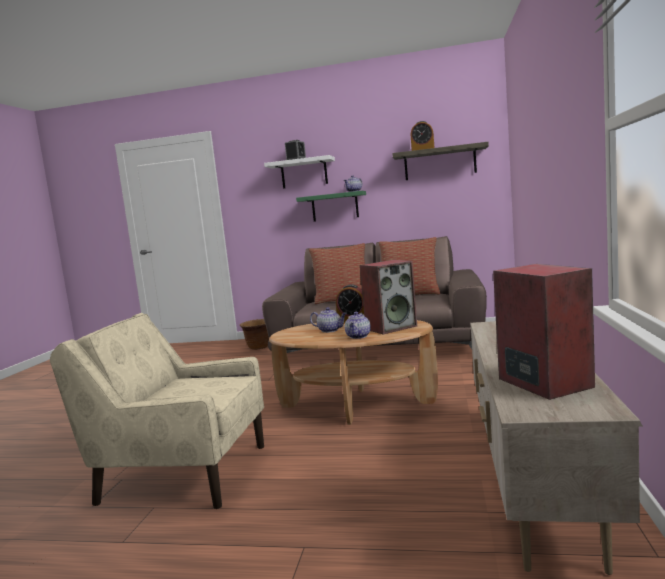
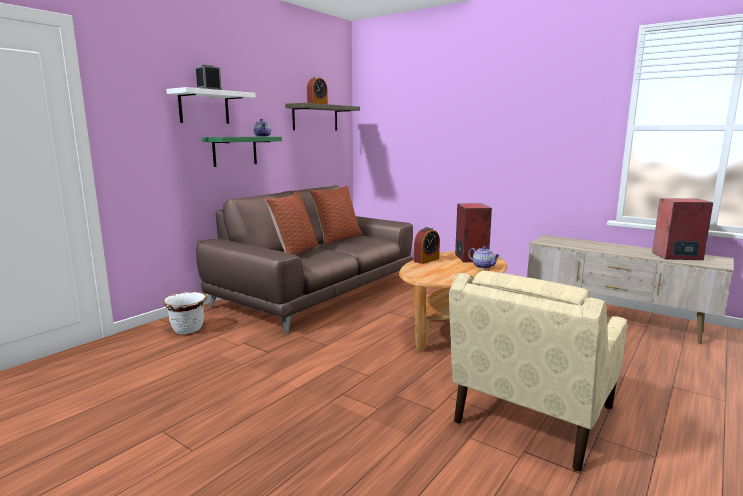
camera: 65 degrees left, 5 degrees up
brown planter [240,319,269,350] -> white planter [163,292,207,334]
teapot [310,307,347,333] -> none

